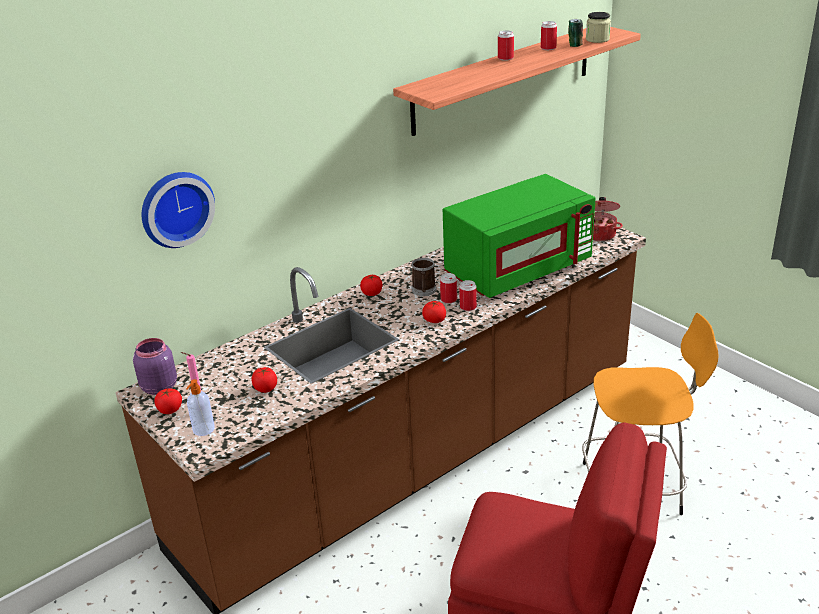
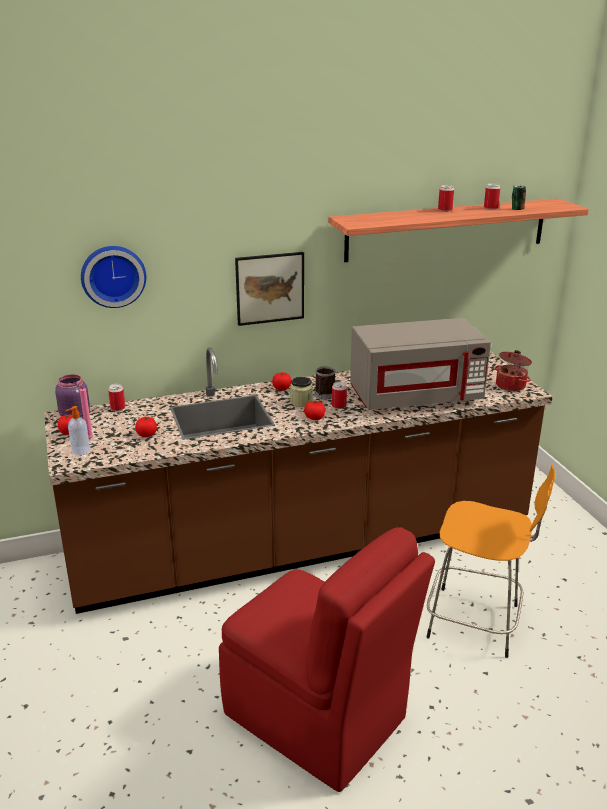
camera: 20 degrees right, 5 degrees down
green microwave [443,174,596,298] -> grey microwave [350,318,491,410]
can [459,280,477,311] -> can moved to [108,384,125,411]
jar [586,12,611,43] -> jar moved to [290,377,313,407]
none -> picture [235,252,304,326]

